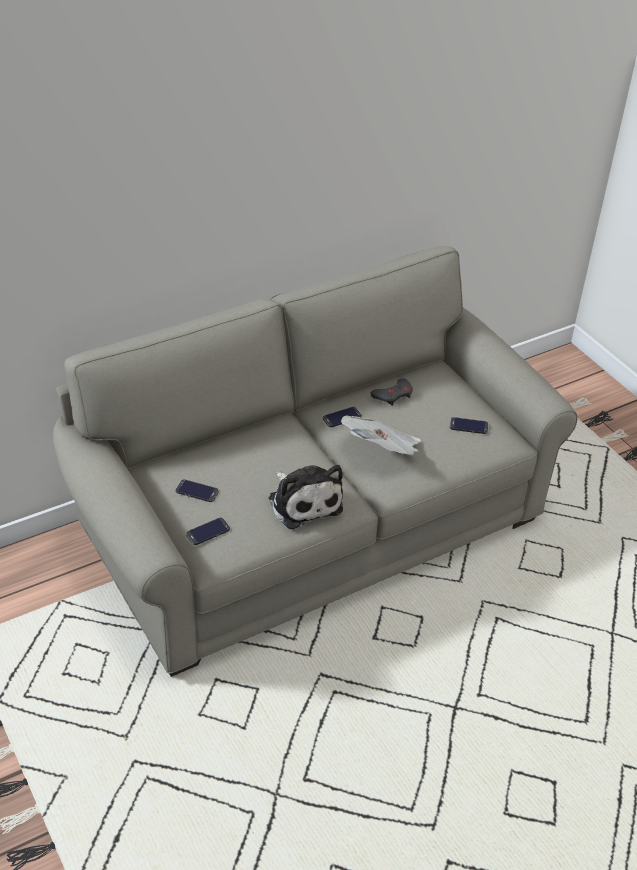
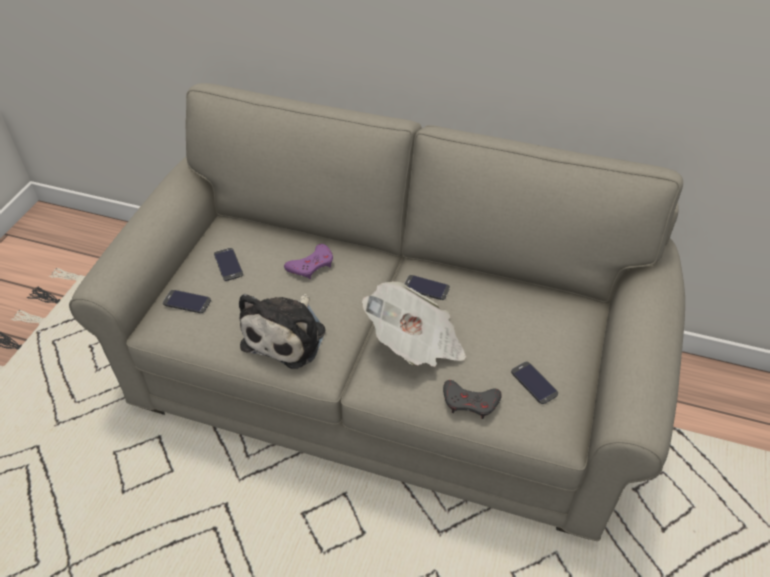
camera: 50 degrees right, 5 degrees up
grey game controller [371,378,413,406] -> grey game controller moved to [443,380,502,419]
none -> purple game controller [284,244,333,279]

